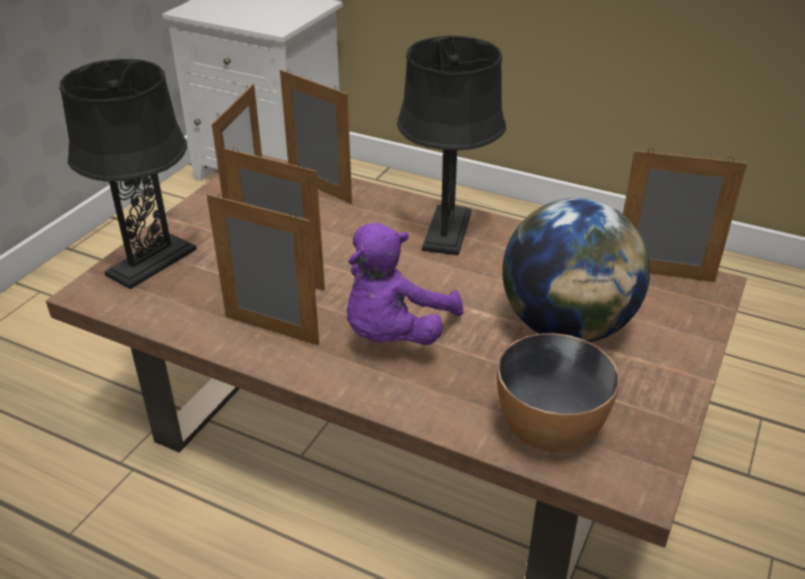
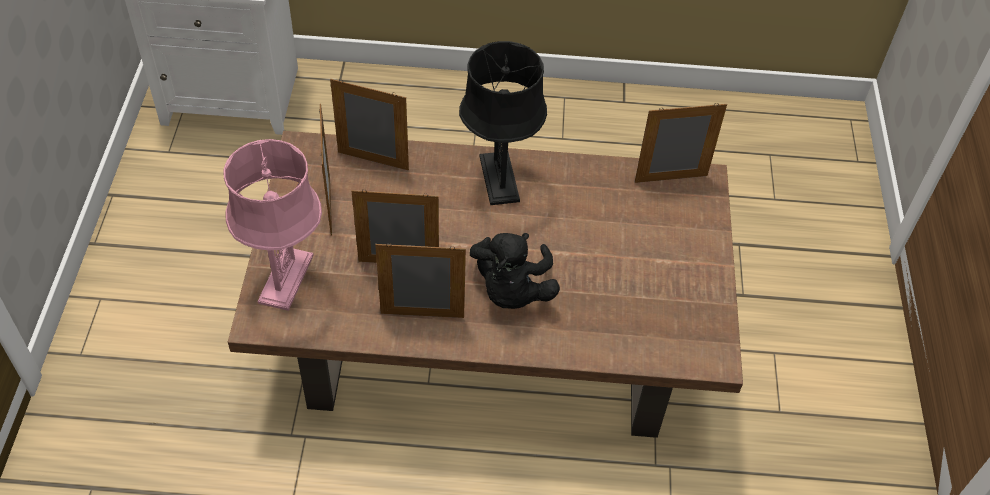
camera: 25 degrees left, 15 degrees up
black table lamp [59,59,197,289] -> pink table lamp [223,139,322,311]
purple plush toy [347,222,463,345] -> black plush toy [470,233,560,309]
bowl [497,333,619,452] -> none
globe [502,198,650,342] -> none

